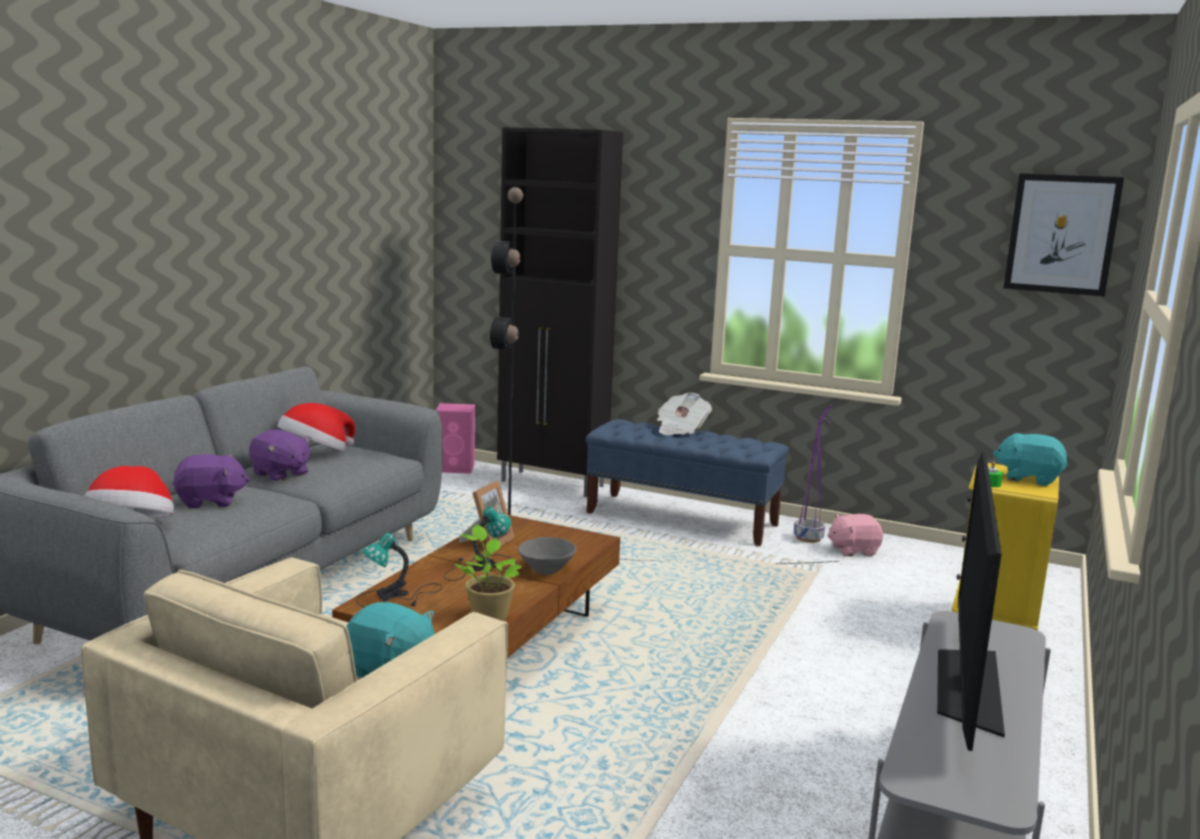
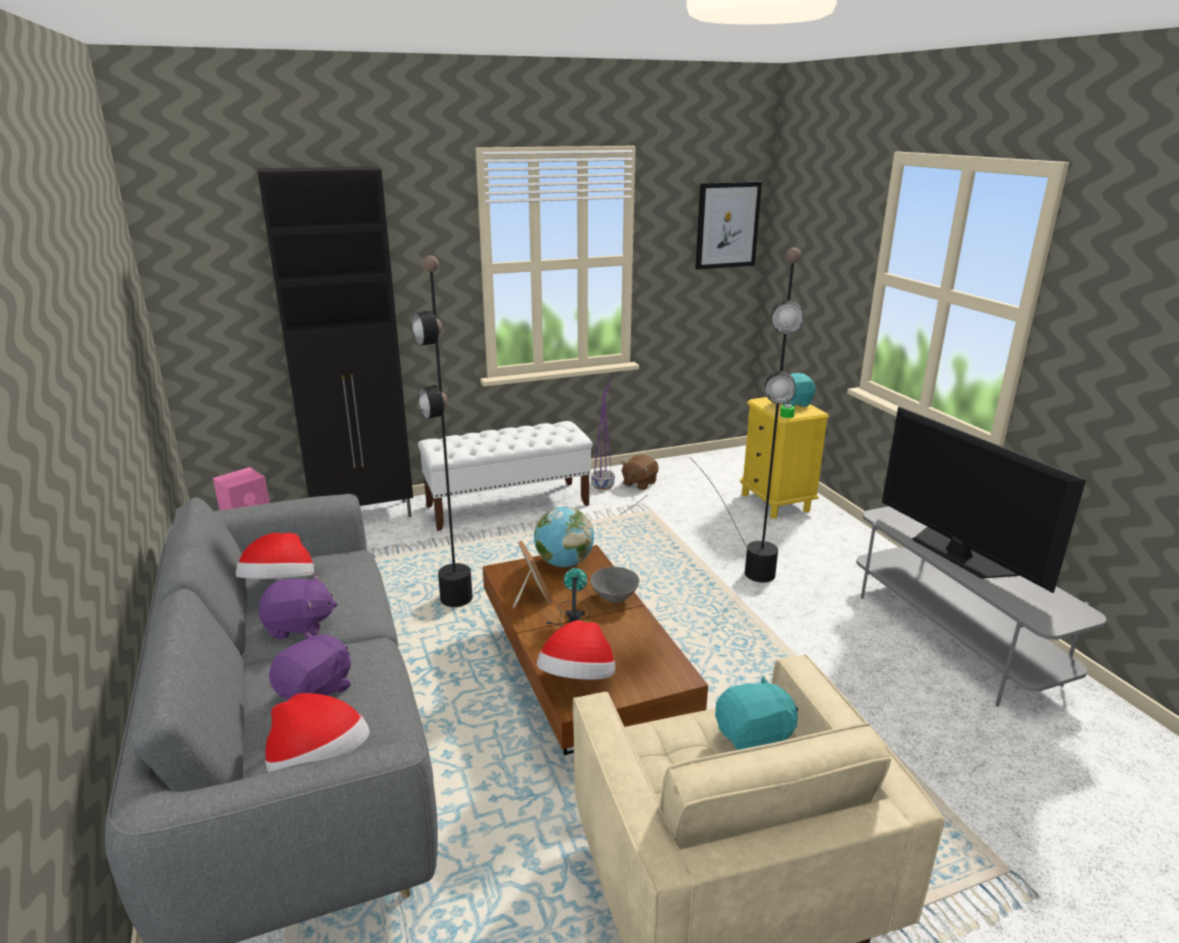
camera: 45 degrees left, 10 degrees up
table lamp [356,533,442,607] -> hat [537,620,615,680]
potted plant [454,524,523,621] -> none
blue bench [586,419,789,546] -> white bench [418,421,593,531]
newspaper [657,393,712,435] -> none
pink plush toy [827,514,883,556] -> brown plush toy [621,455,658,490]
none -> globe [534,506,594,567]
none -> black floor lamp [694,248,804,582]

